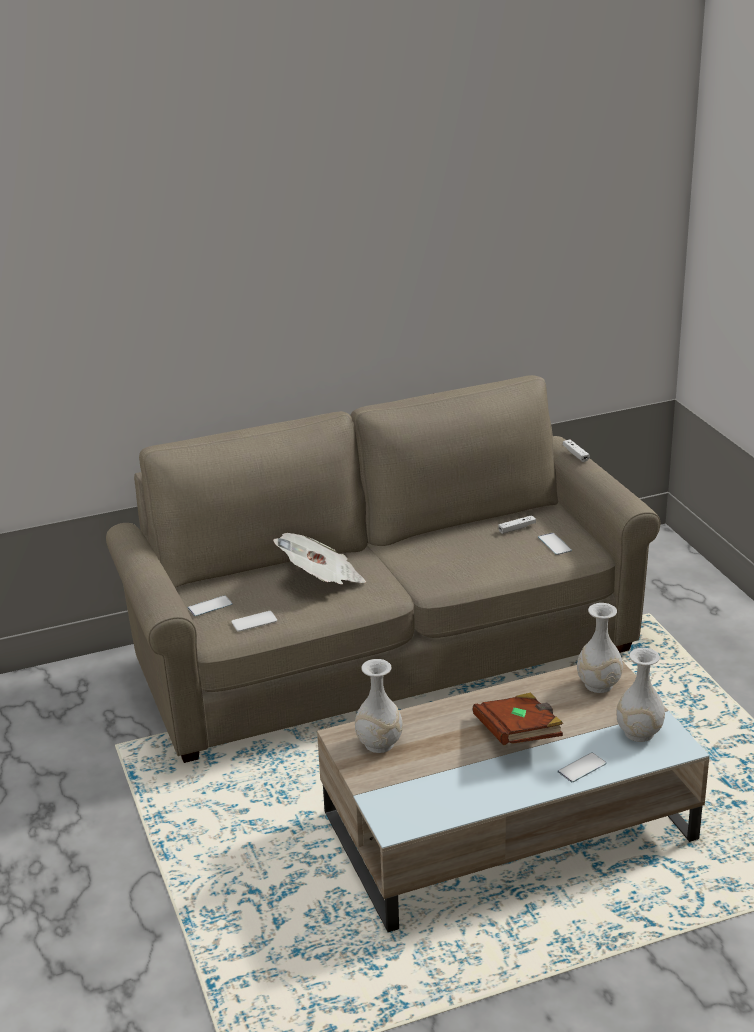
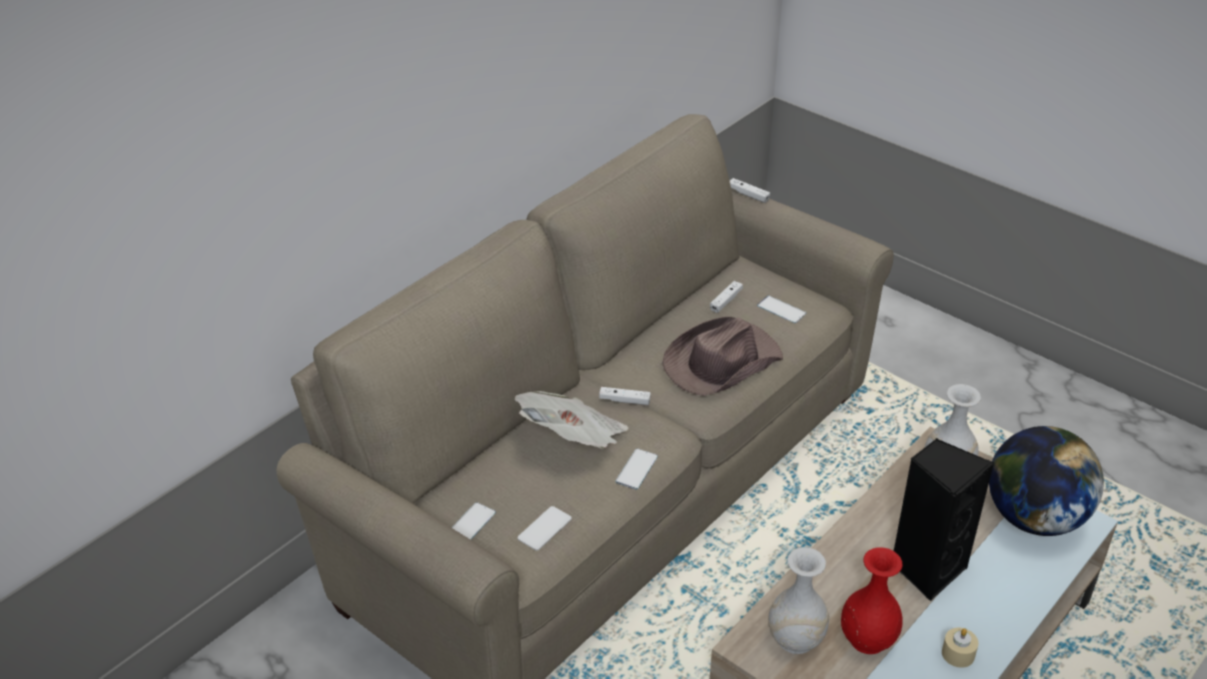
camera: 30 degrees left, 10 degrees up
brown book [473,693,563,745] -> black speaker [894,439,994,601]
phone [558,752,607,782] -> phone moved to [615,448,658,490]
white vase [616,648,665,742] -> globe [989,426,1104,536]
none -> white game controller [599,387,651,405]
none -> brown hat [662,317,783,396]
none -> red vase [841,547,903,654]
none -> beige candle [942,628,979,668]

